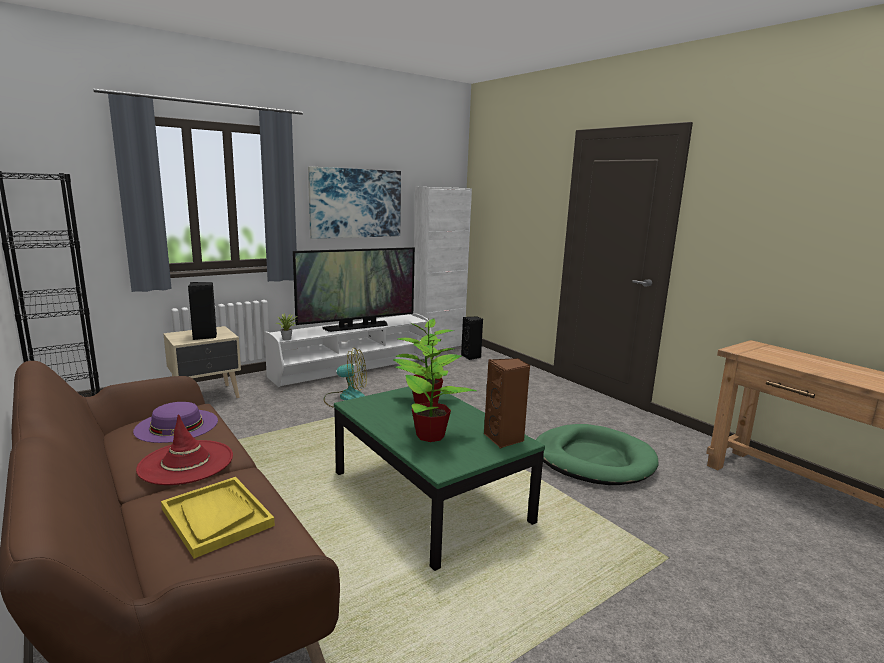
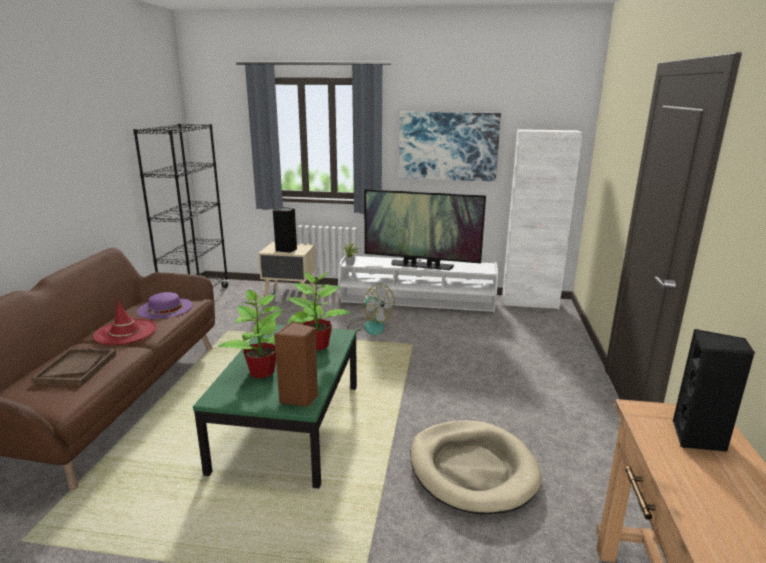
camera: 45 degrees right, 5 degrees up
yellow tray [161,477,275,559] -> brown tray [31,348,117,386]
black speaker [461,316,483,360] -> black speaker moved to [673,329,755,452]
green dog bed [536,424,659,485] -> beige dog bed [410,420,542,514]

